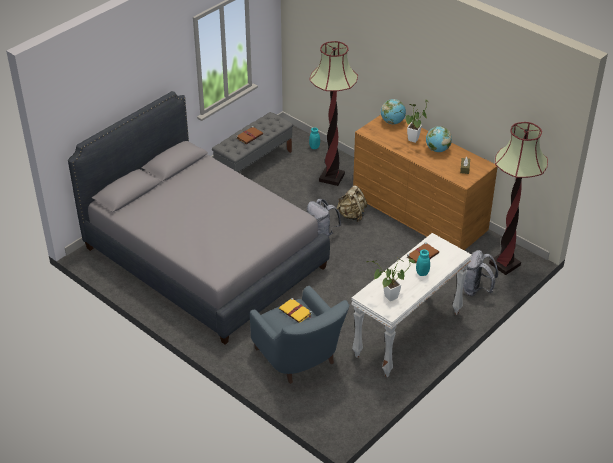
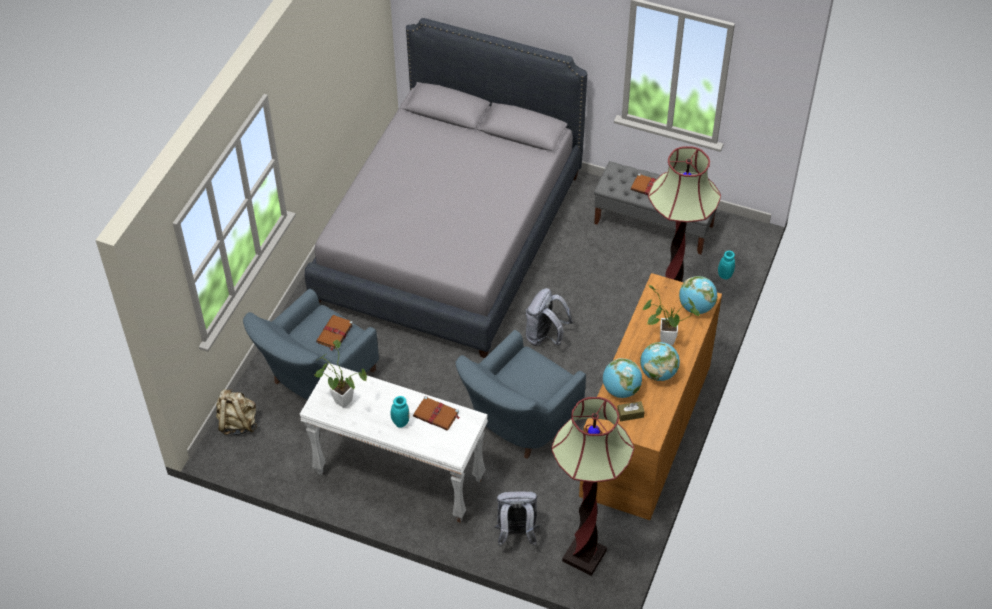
camera: 70 degrees right, 10 degrees up
yellow book [279,298,312,323] -> brown book [316,315,353,351]
beige backpack [337,185,368,222] -> beige backpack moved to [216,389,257,435]
none -> blue armchair [456,330,586,459]
none -> globe [603,358,642,398]

